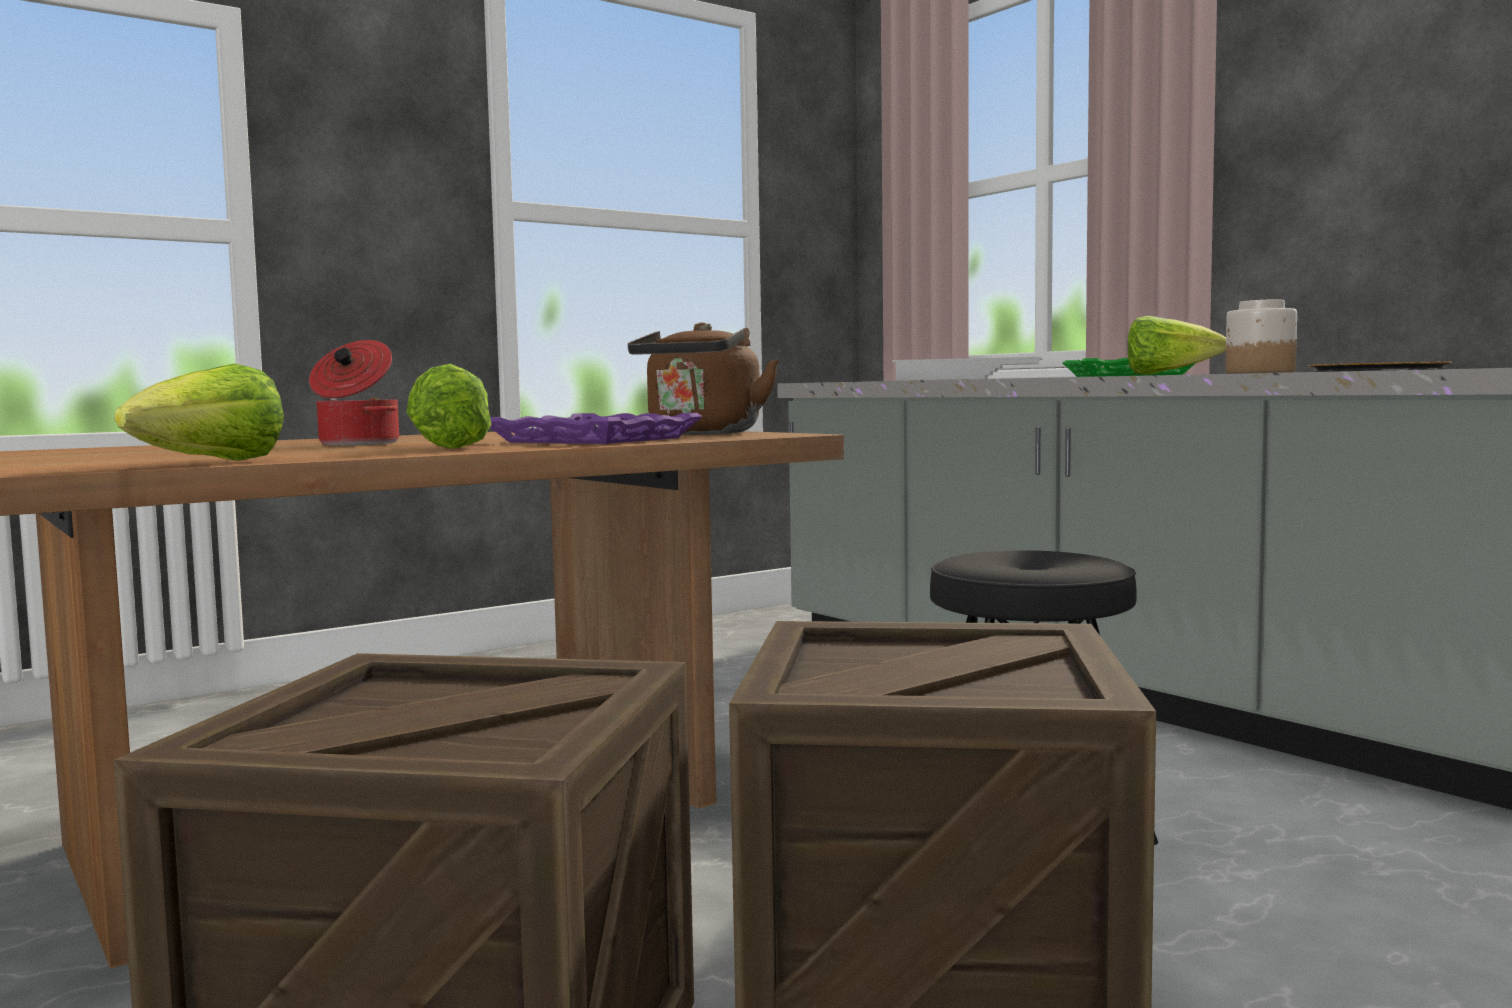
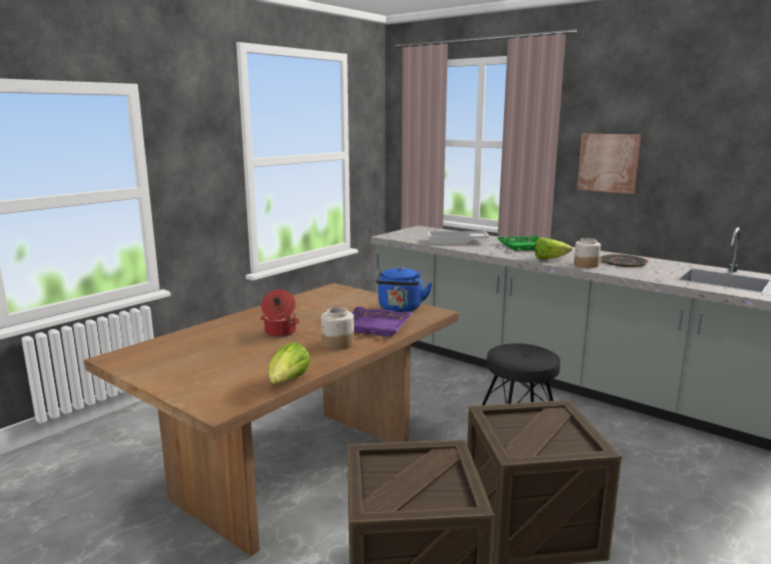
camera: 15 degrees left, 10 degrees up
lettuce [406,364,492,449] -> jar [321,307,354,350]
brown kettle [628,322,779,434] -> blue kettle [376,266,432,312]
none -> picture [577,133,641,194]

